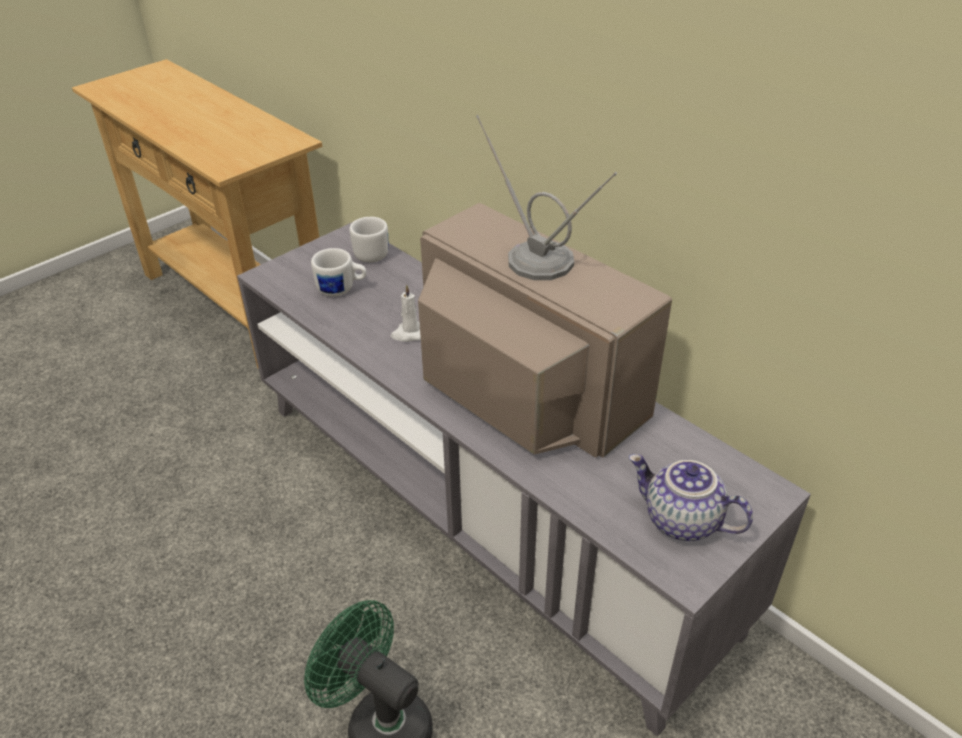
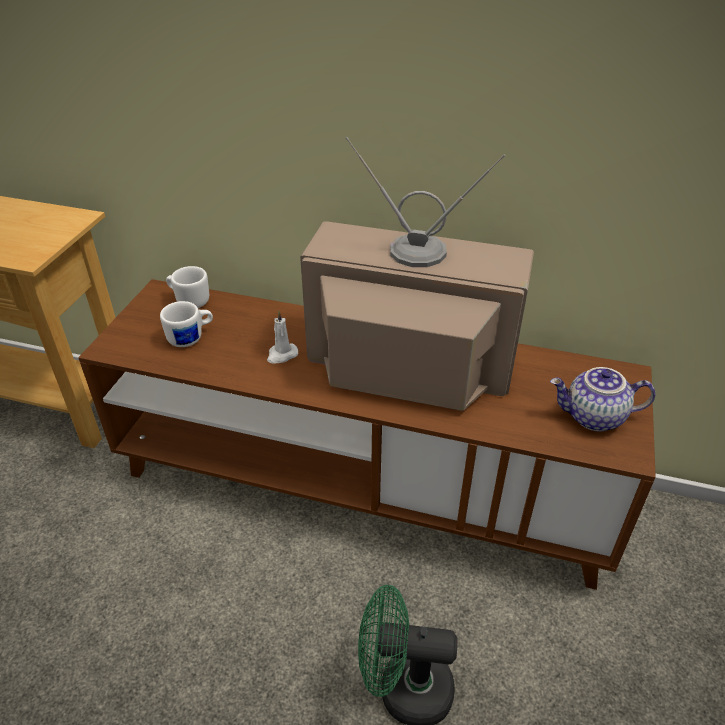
camera: 30 degrees left, 0 degrees up
grey tv stand [237,223,811,737] -> brown tv stand [78,279,656,590]

